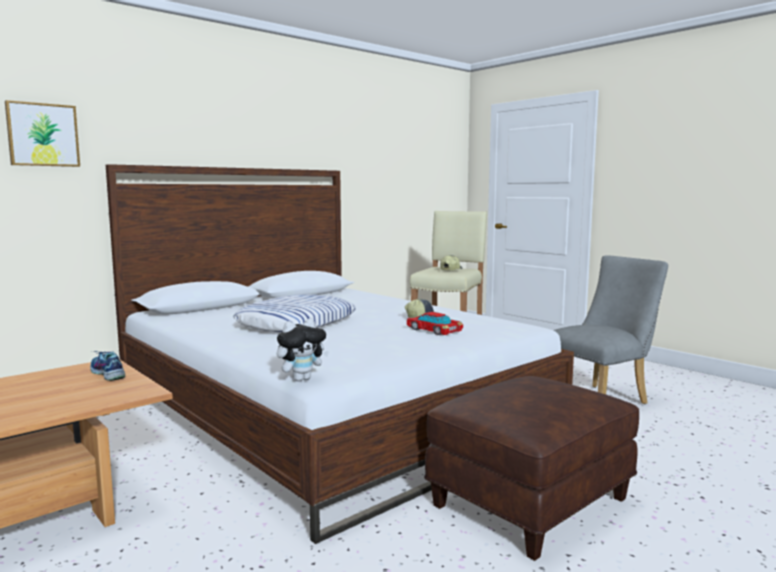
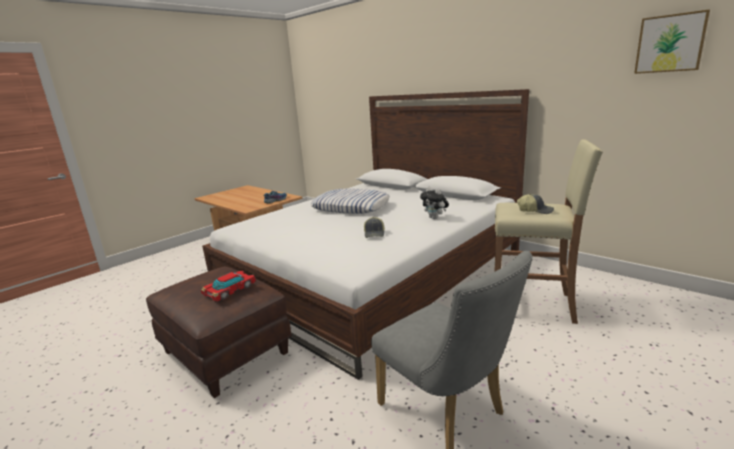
camera: 85 degrees right, 10 degrees up
picture [5,100,80,167] -> picture moved to [634,9,710,74]
plush toy [277,319,329,381] -> plush toy moved to [420,187,449,219]
toy car [407,312,463,335] -> toy car moved to [201,271,256,302]

